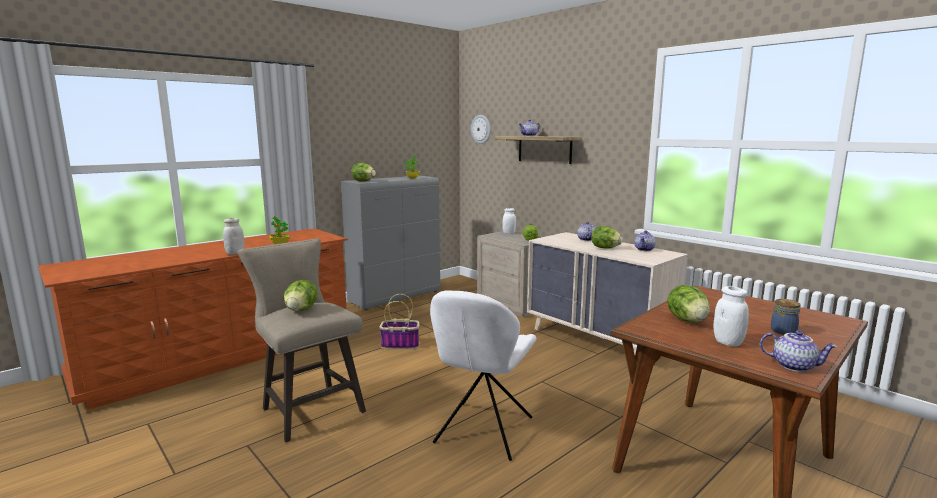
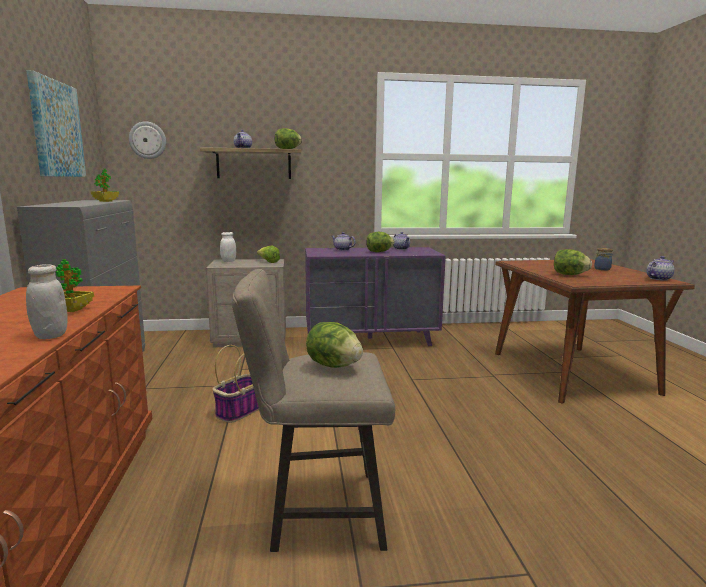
camera: 55 degrees left, 0 degrees up
lettuce [351,163,376,182] -> lettuce moved to [275,128,302,149]
white chair [430,290,536,461] -> none
beige dresser [527,232,688,354] -> purple dresser [305,247,446,346]
white jar [714,286,749,346] -> none
none -> picture [26,70,86,177]

